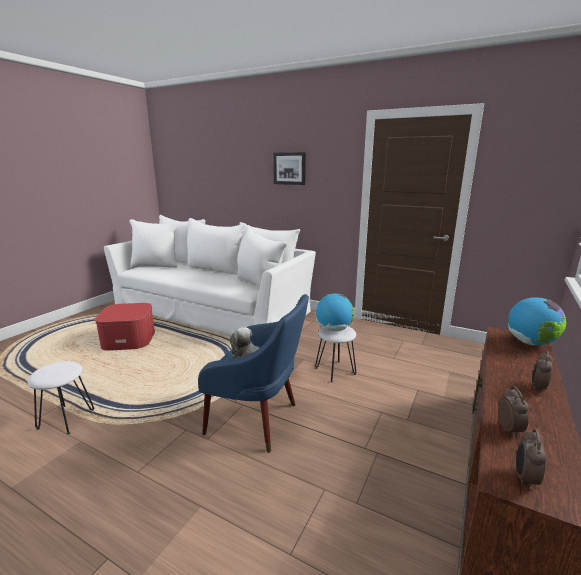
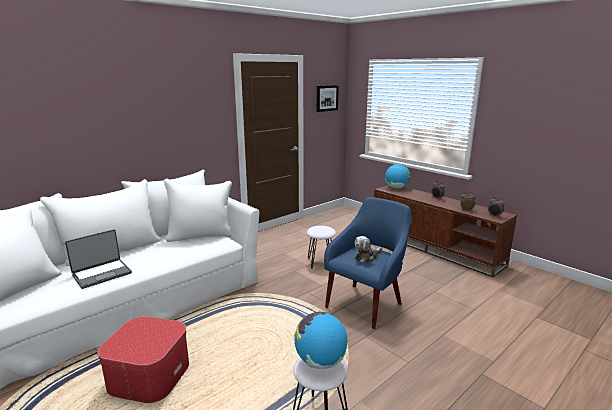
camera: 70 degrees left, 0 degrees up
picture [273,152,306,185] -> picture moved to [317,85,339,112]
globe [315,293,354,331] -> globe moved to [294,312,347,369]
none -> laptop [65,229,132,289]

